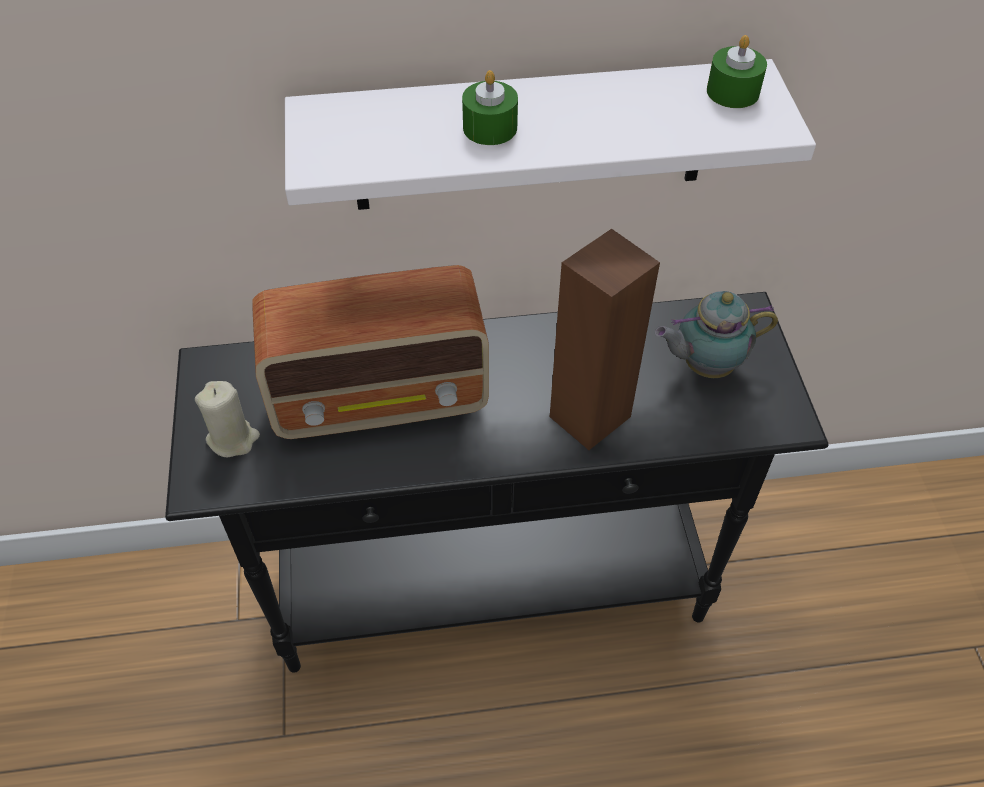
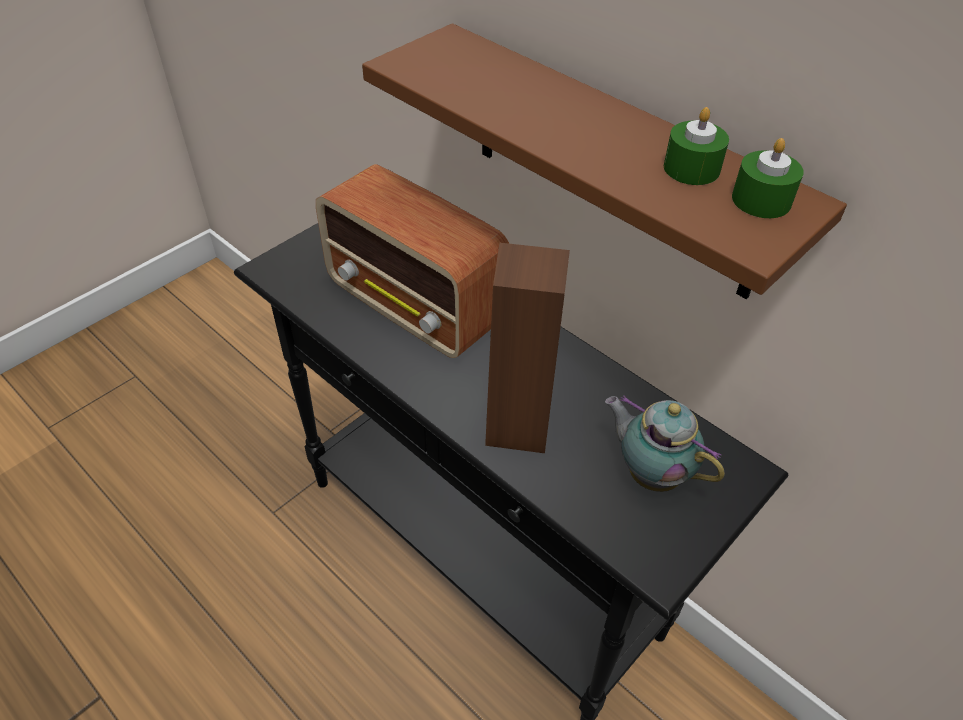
camera: 50 degrees right, 5 degrees down
beige candle [195,381,260,458] -> none
white shelf [285,59,816,210] -> brown shelf [362,23,847,299]
green candle [462,70,518,145] -> green candle moved to [664,107,729,185]

